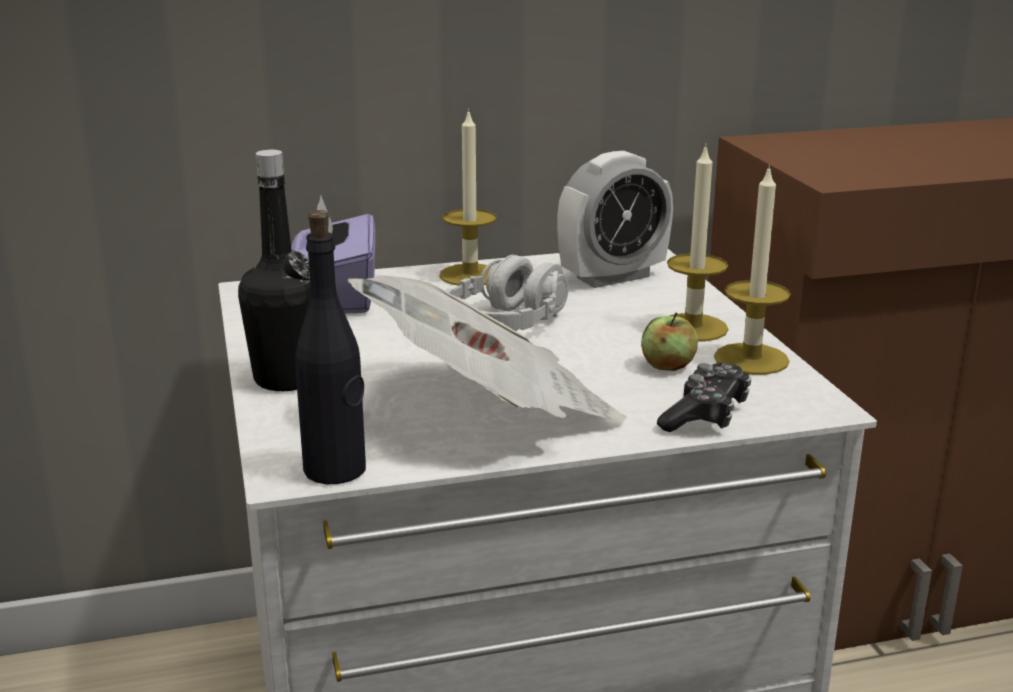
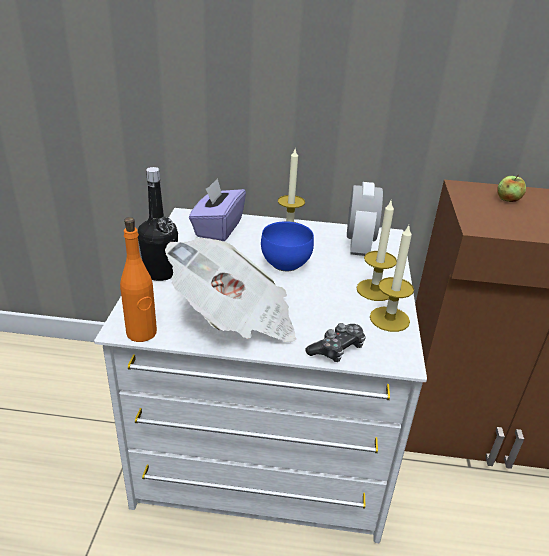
camera: 20 degrees right, 10 degrees up
black bottle [295,210,366,485] -> orange bottle [120,217,157,342]
grey headphones [445,255,569,331] -> blue bowl [261,221,314,271]
alarm clock [557,151,673,288] -> alarm clock turned 75 degrees counterclockwise [347,182,383,256]
apple [641,312,698,371] -> apple moved to [497,175,526,202]

